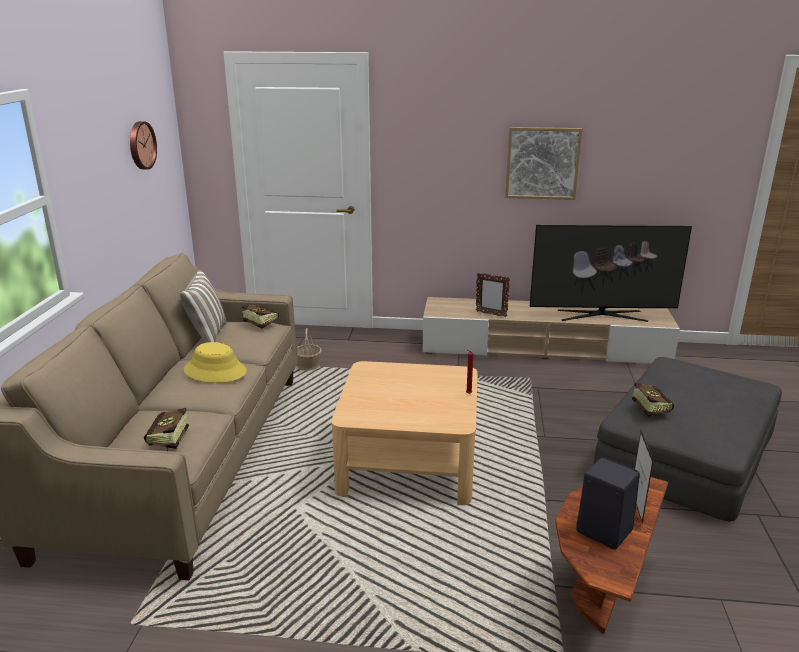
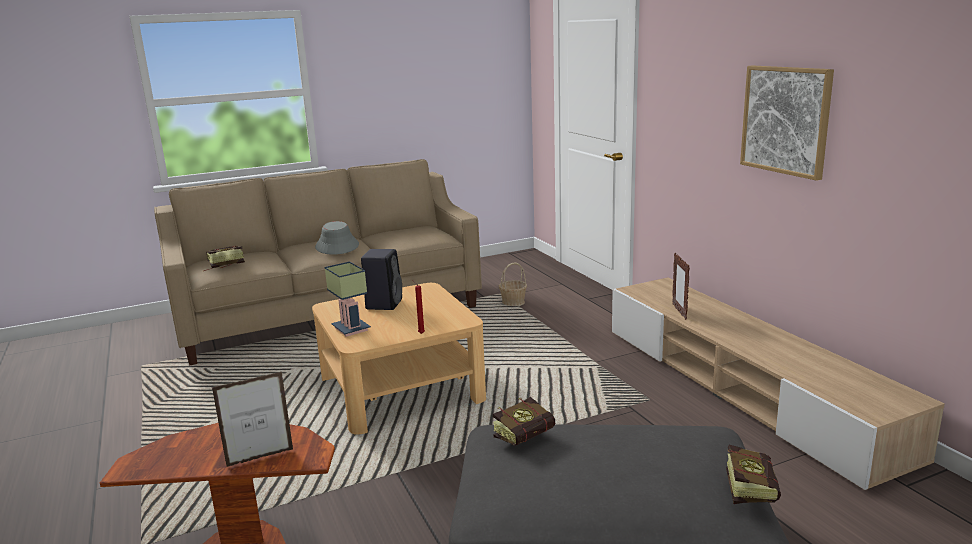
camera: 60 degrees right, 5 degrees down
wall clock [130,121,157,170] -> none
pillow [180,269,227,343] -> none
yellow hat [184,342,247,383] -> grey hat [315,221,359,255]
book [242,305,279,329] -> book moved to [726,445,781,504]
television [530,225,692,322] -> none
black speaker [576,457,640,549] -> black speaker moved to [361,249,402,310]
none -> table lamp [325,261,371,337]

